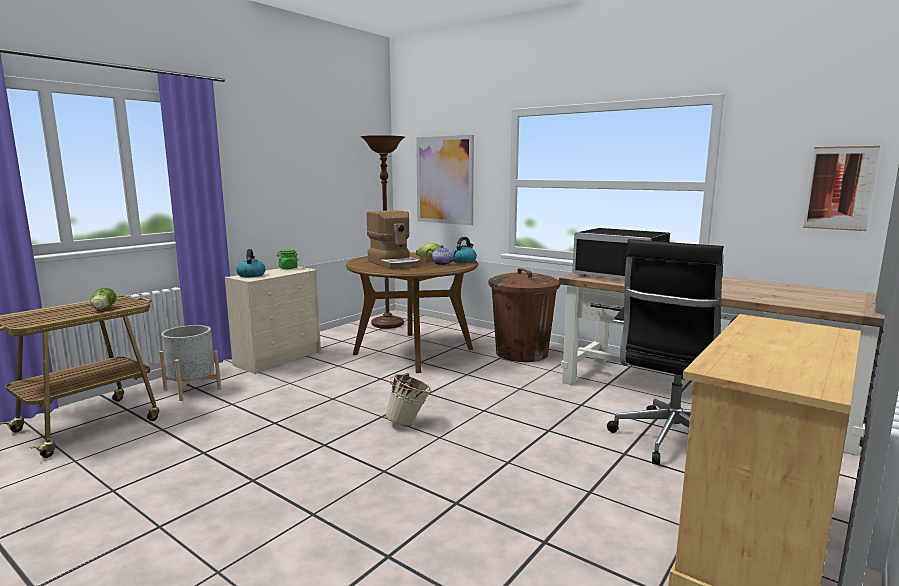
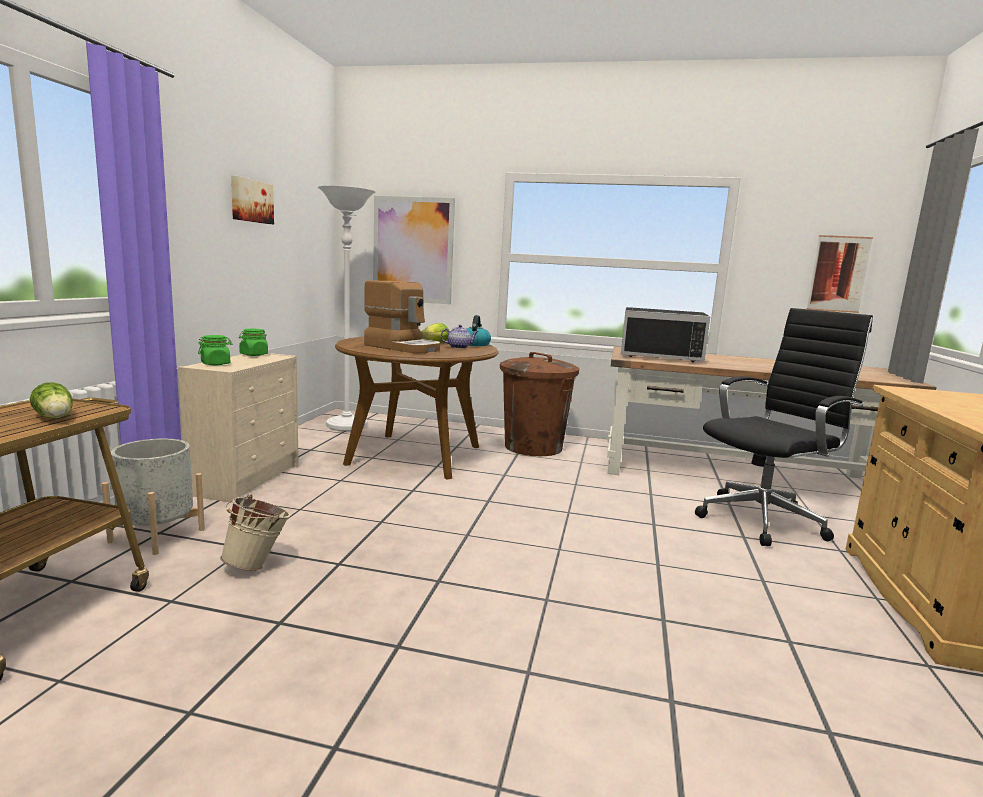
camera: 25 degrees left, 0 degrees up
kettle [236,249,266,277] -> green jar [198,335,232,365]
brown floor lamp [361,135,405,329] -> white floor lamp [318,185,375,431]
beige bucket [385,373,432,427] -> beige bucket moved to [220,494,291,571]
black office chair [607,239,737,465] -> black office chair turned 135 degrees counterclockwise [695,308,873,546]
none -> picture [231,176,274,224]

